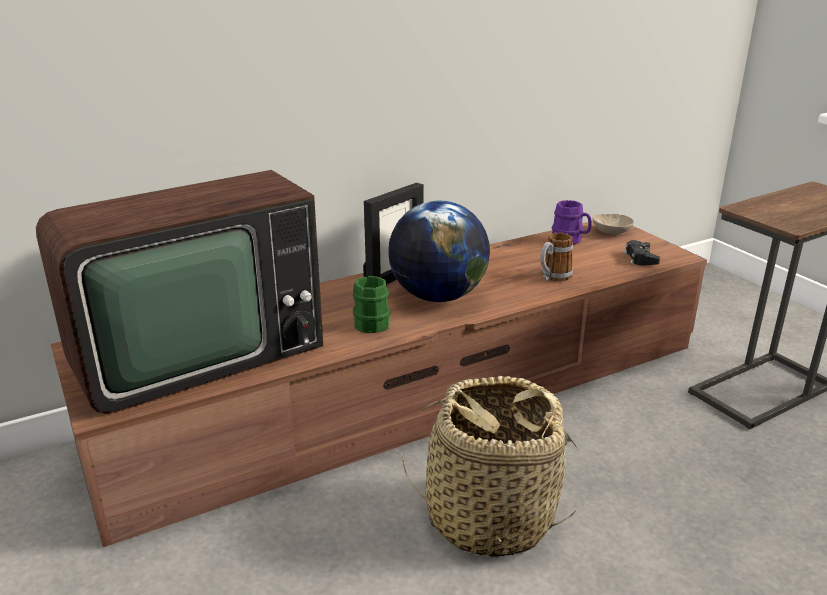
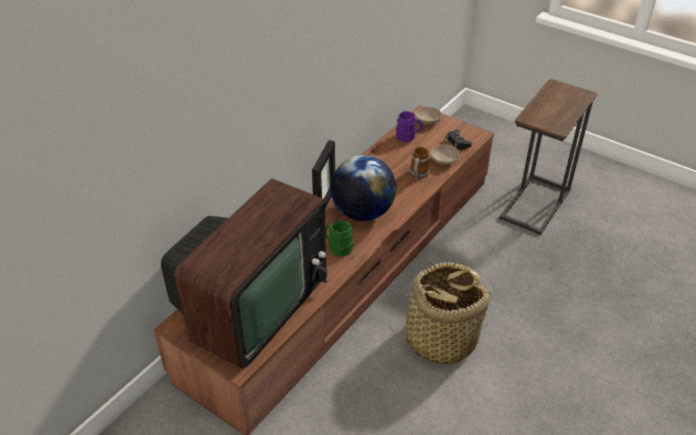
camera: 25 degrees left, 15 degrees up
none -> beige bowl [430,144,459,165]

